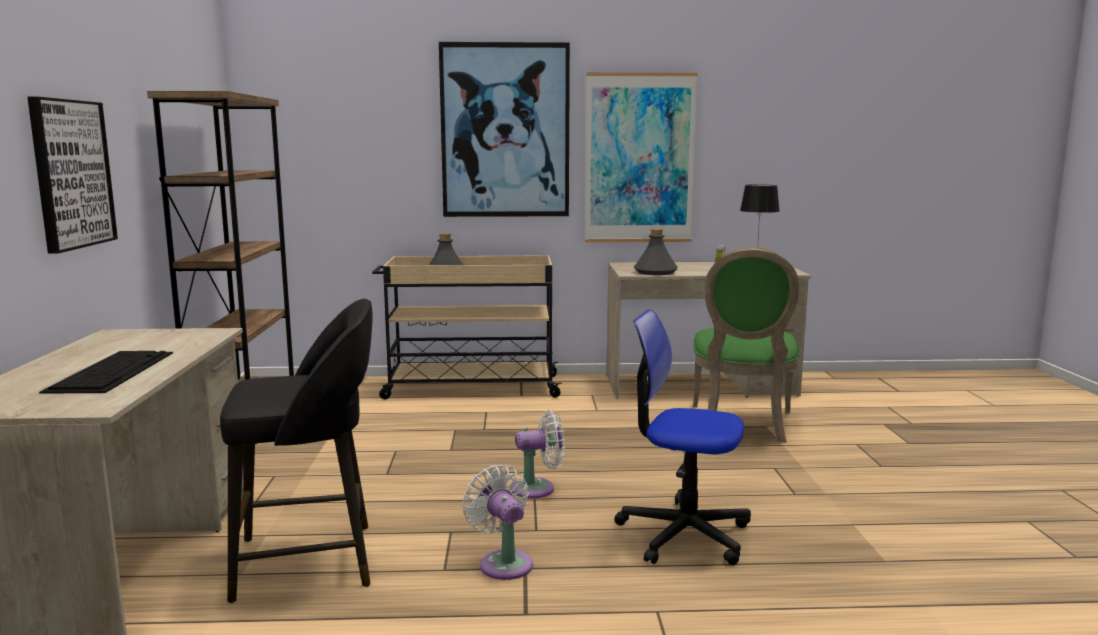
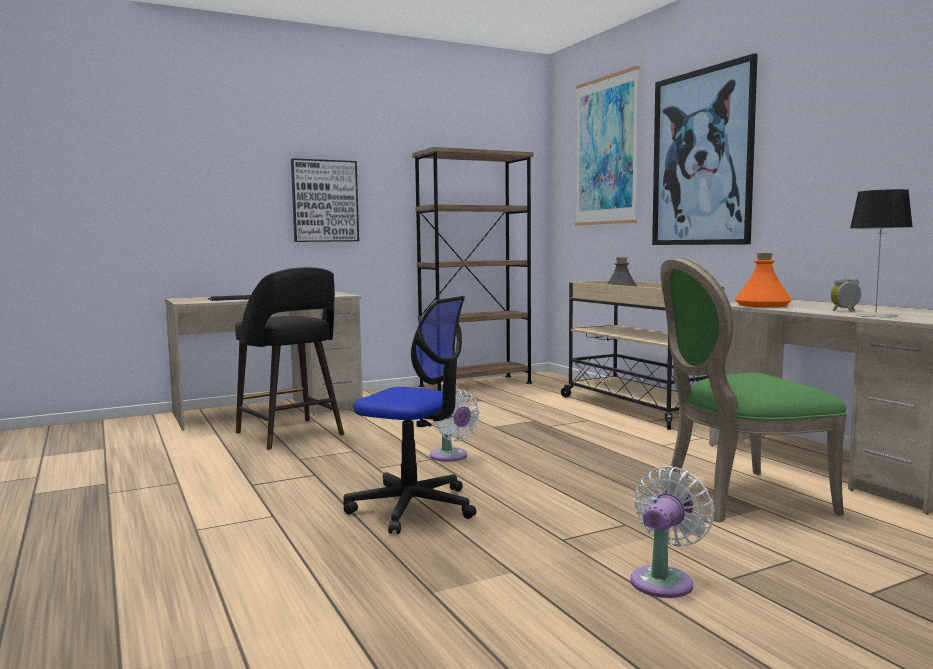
camera: 65 degrees right, 5 degrees down
white fan [462,465,533,580] -> white fan moved to [630,466,715,598]
picture [585,72,698,242] -> picture moved to [575,66,639,225]
office chair [614,309,751,565] -> office chair turned 120 degrees clockwise [343,296,477,534]
grey bottle [634,229,678,275] -> orange bottle [735,253,792,307]

